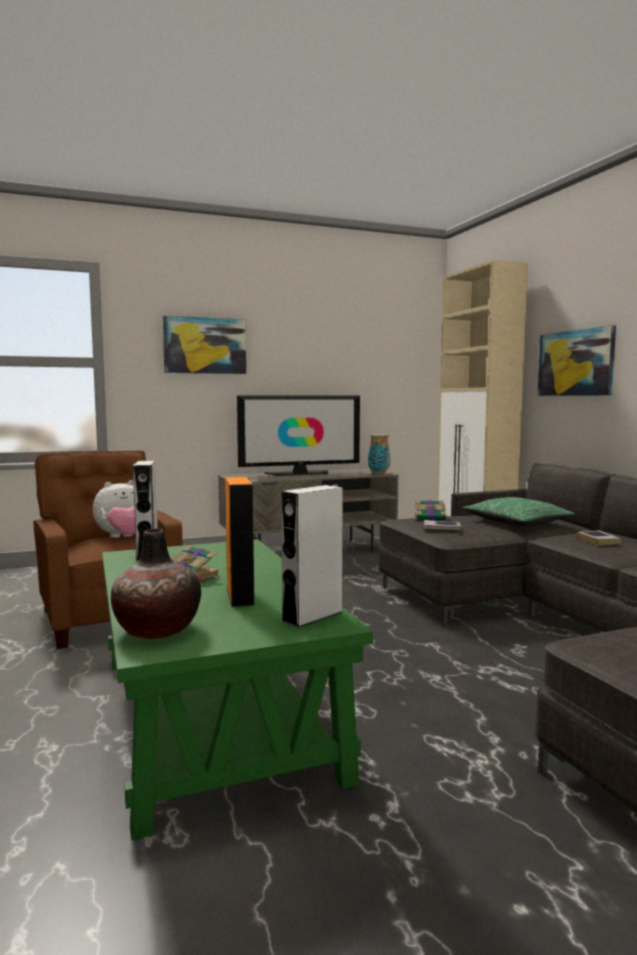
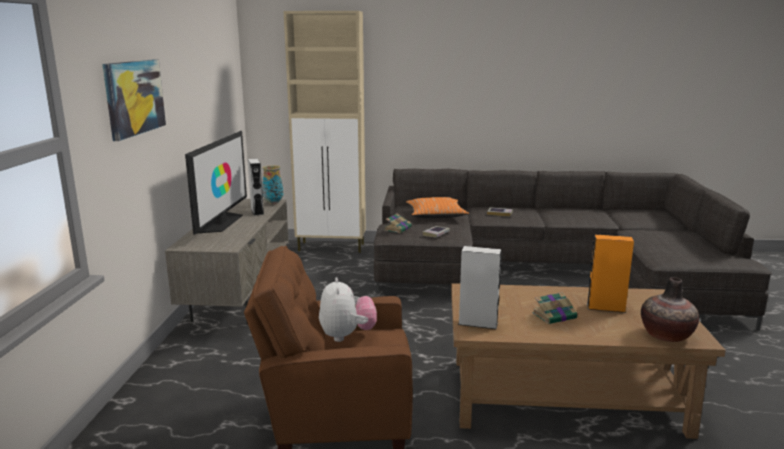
camera: 65 degrees left, 10 degrees up
green coffee table [102,539,373,840] -> brown coffee table [451,283,726,439]
grey speaker [281,485,343,628] -> grey speaker moved to [248,159,264,216]
green pillow [462,497,575,526] -> orange pillow [406,197,469,218]
picture [538,325,616,396] -> none

